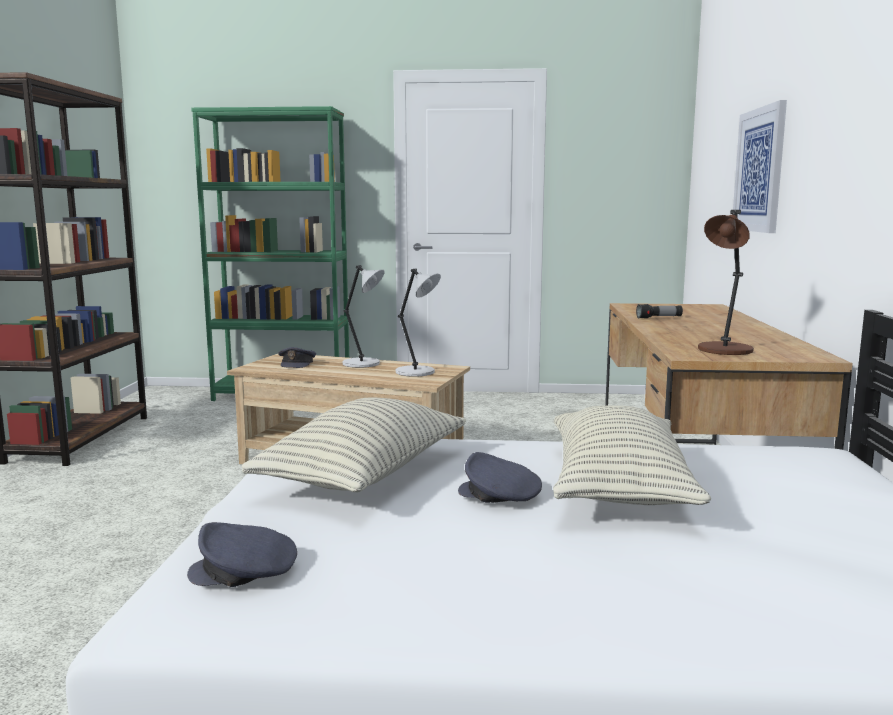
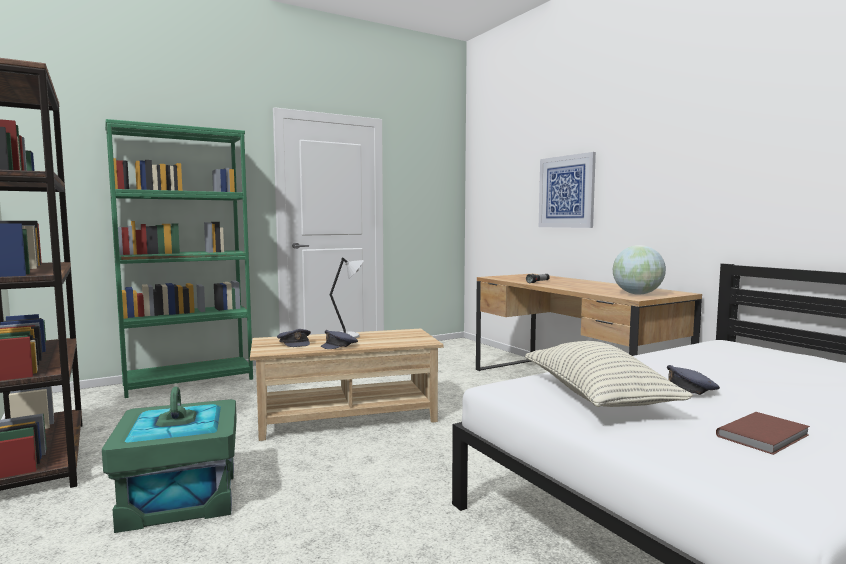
camera: 35 degrees left, 5 degrees down
grey cap [187,522,297,587] -> grey cap moved to [321,330,358,349]
grey table lamp [396,269,441,377] -> none
pillow [553,405,711,505] -> none
brown table lamp [698,210,754,355] -> globe [613,245,666,295]
none -> green storage box [102,386,237,533]
none -> brown book [716,412,810,455]

